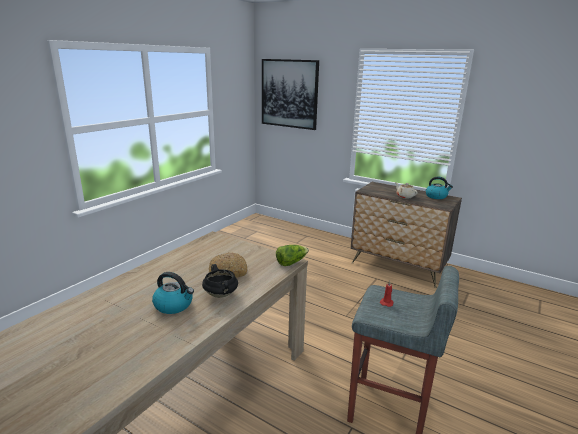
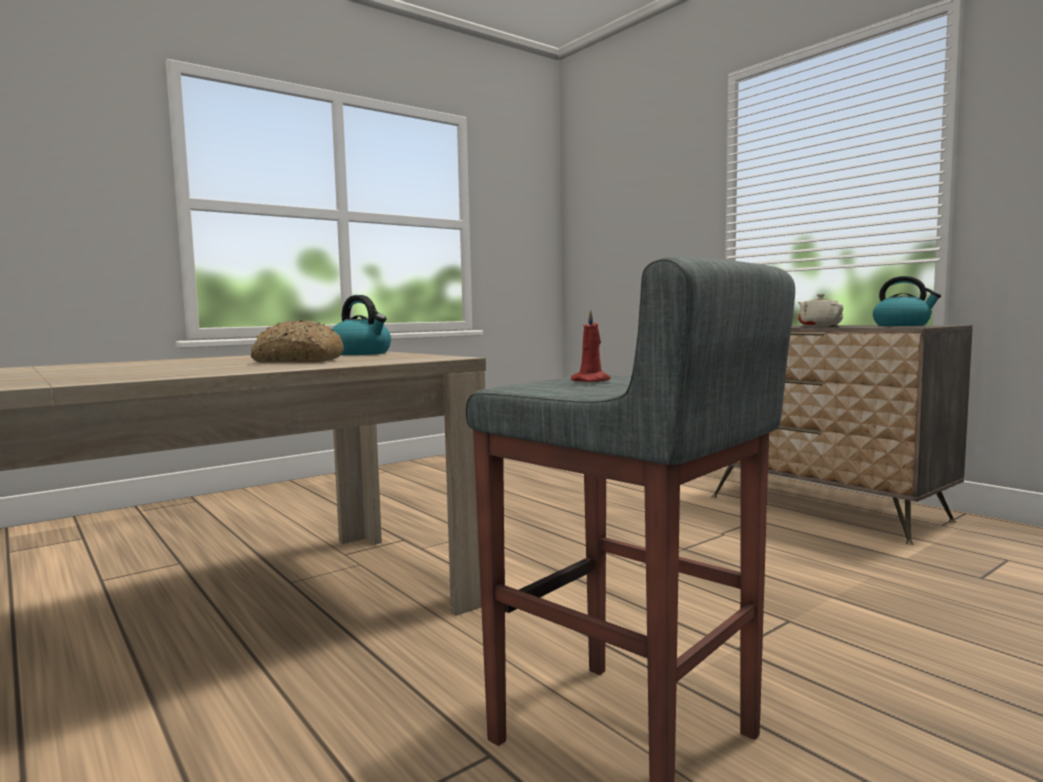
camera: 20 degrees right, 15 degrees down
kettle [152,272,194,314] -> kettle moved to [333,295,391,355]
black cooking pot [202,264,238,298] -> none
picture [262,59,319,130] -> none
lettuce [276,245,309,266] -> none

